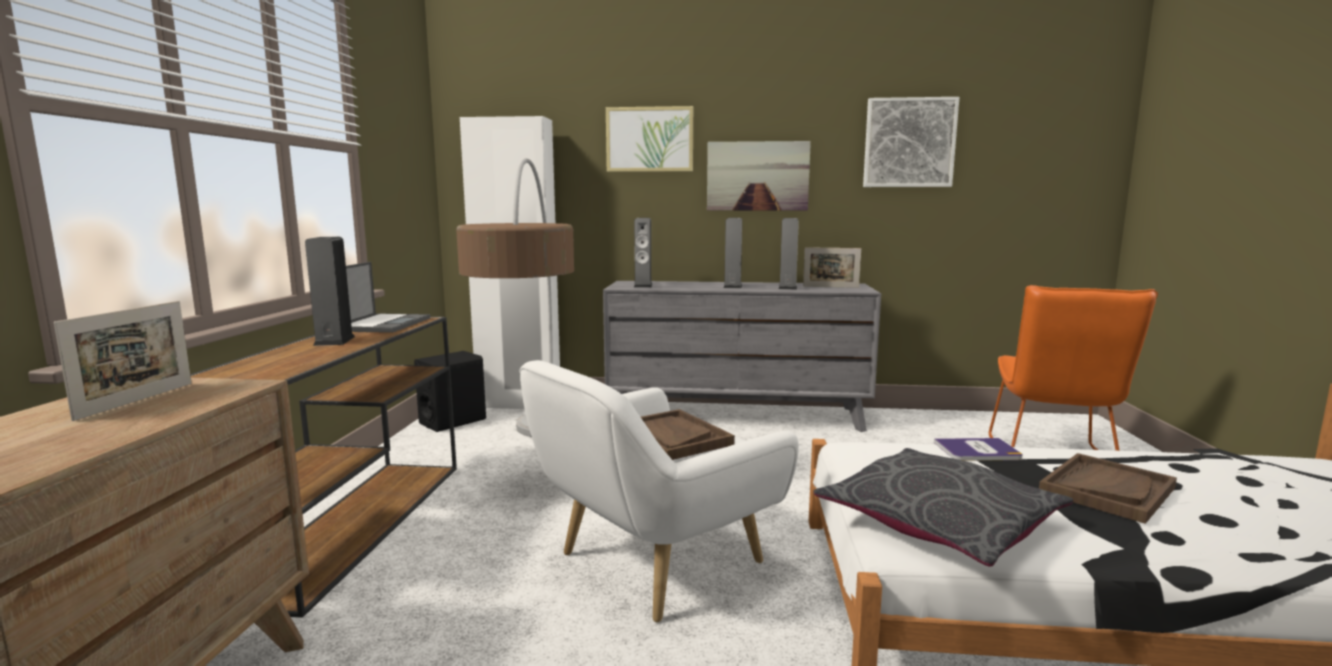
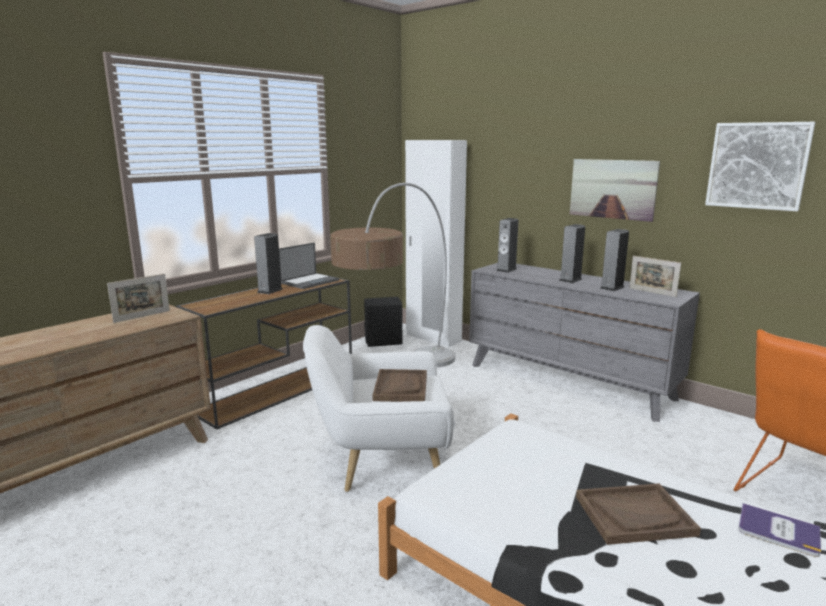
camera: 35 degrees right, 5 degrees up
picture [606,106,693,172] -> none
grey pillow [813,448,1073,567] -> none
book [934,438,1023,461] -> book moved to [738,503,821,557]

